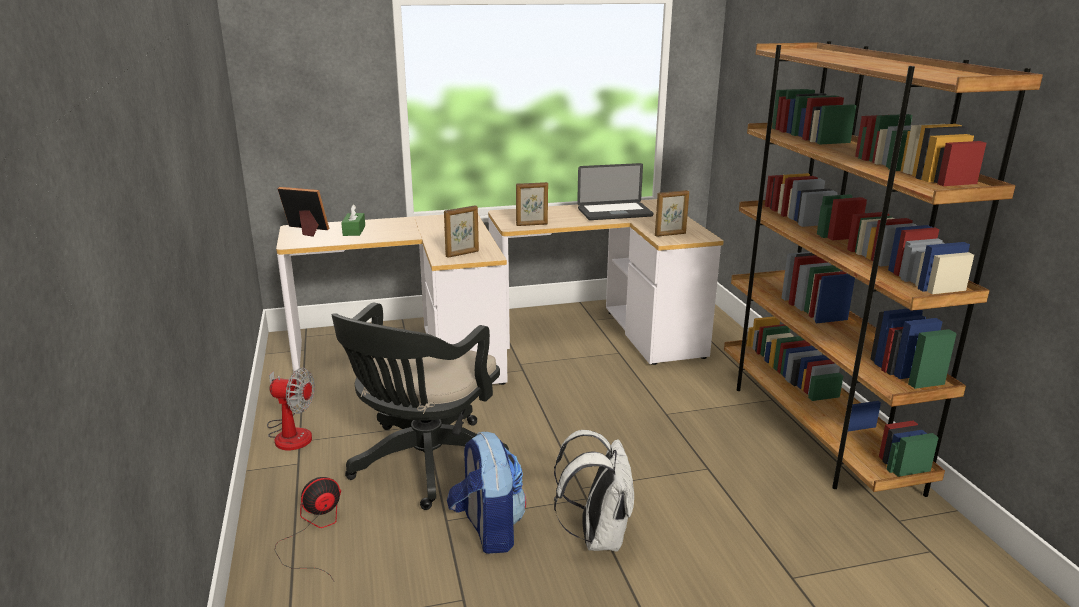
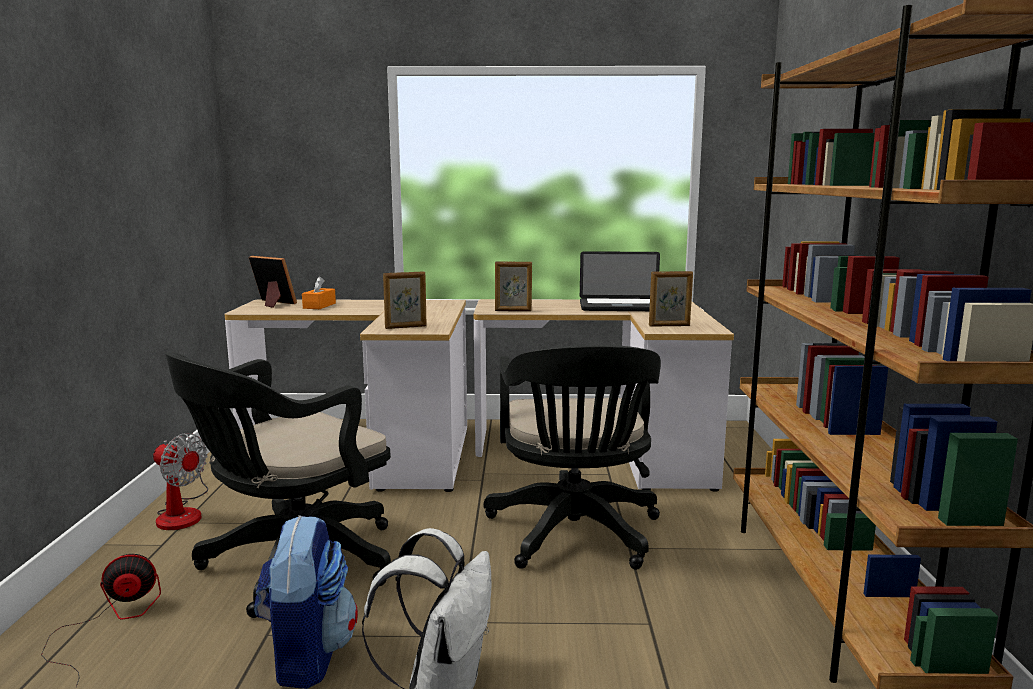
camera: 15 degrees right, 10 degrees down
green tissue box [341,204,365,236] -> orange tissue box [302,276,336,309]
none -> black office chair [484,345,661,570]

